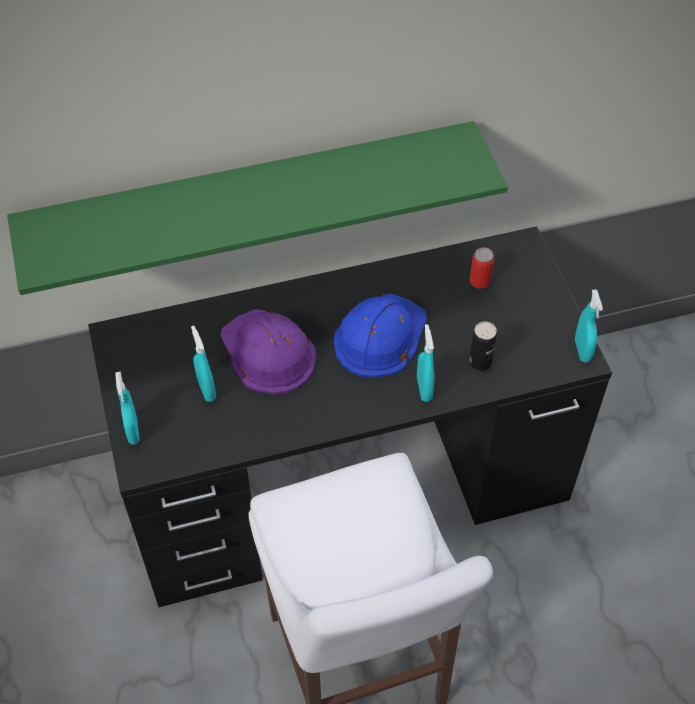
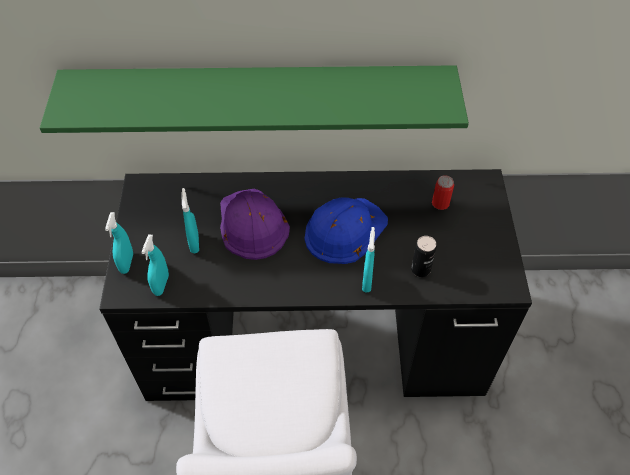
camera: 15 degrees right, 0 degrees up
turquoise spray bottle [575,289,603,363] -> turquoise spray bottle moved to [141,234,169,296]

